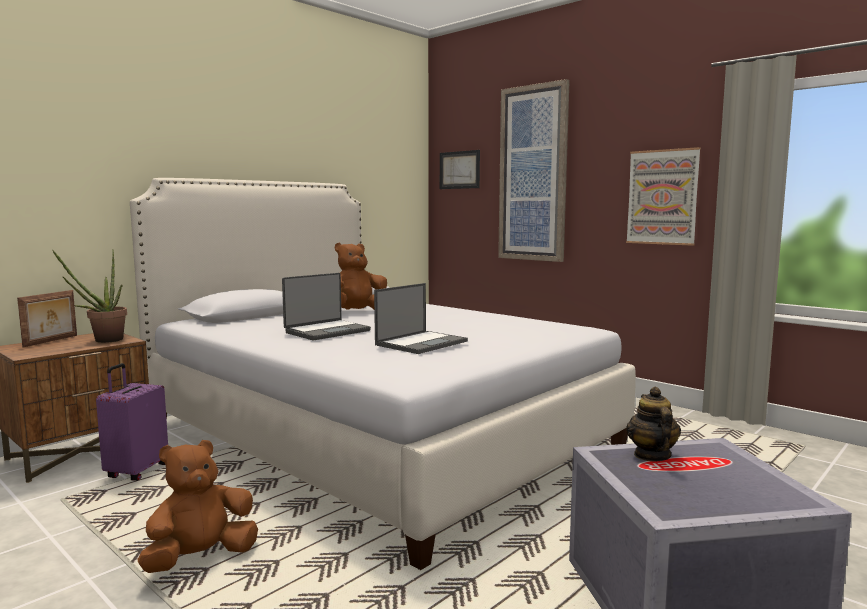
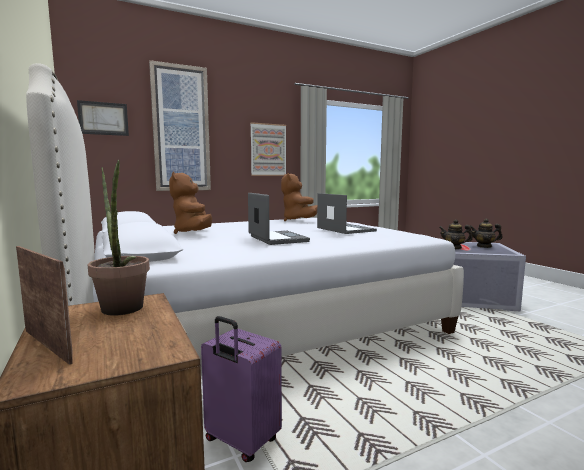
camera: 70 degrees left, 0 degrees up
brown plush toy [137,440,258,573] -> brown plush toy moved to [281,173,317,221]
none -> teapot [470,219,503,248]

